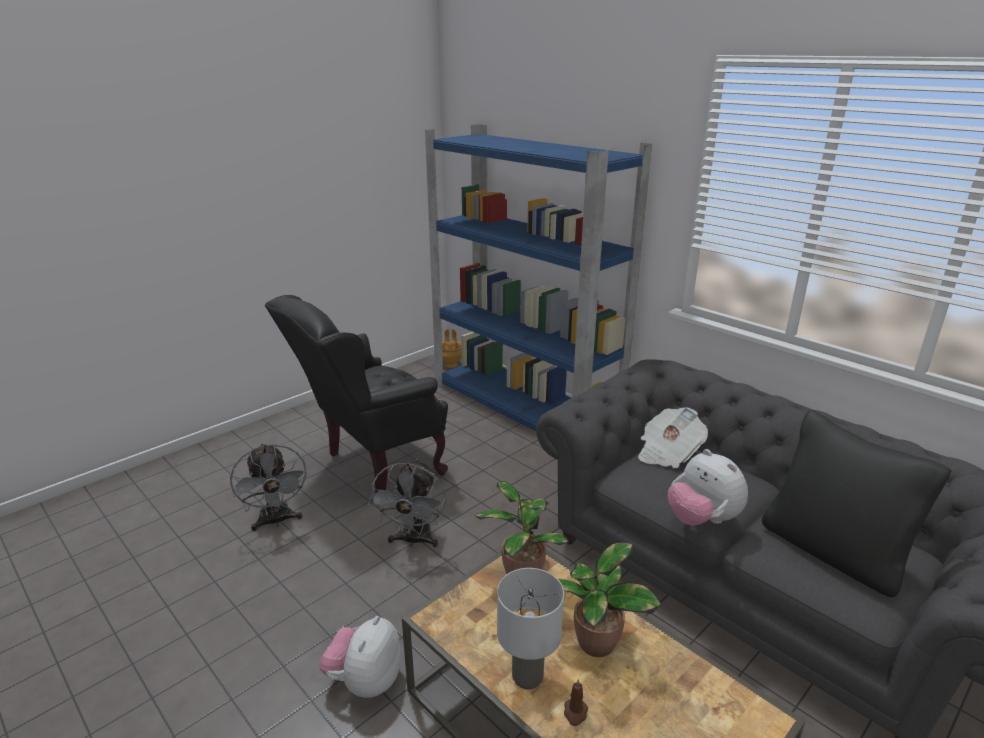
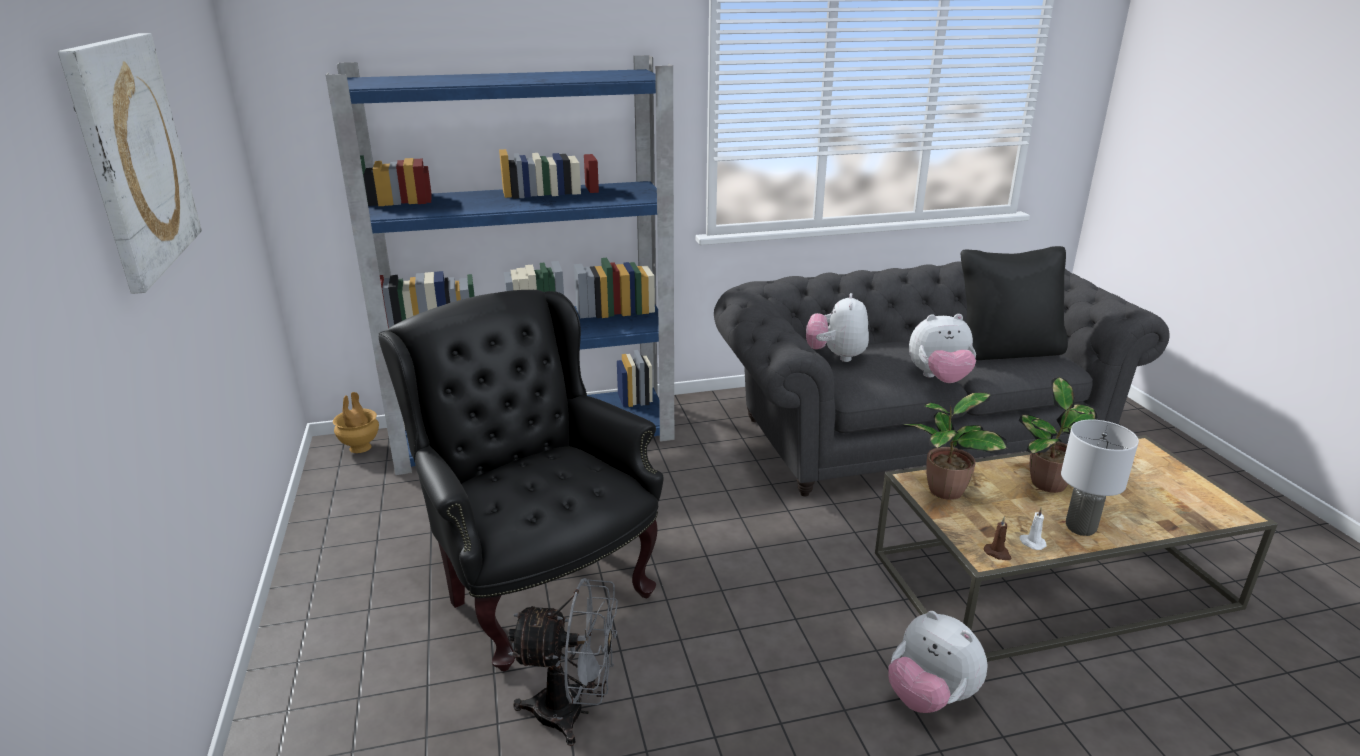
camera: 60 degrees left, 0 degrees up
black armchair [265,295,448,494] -> black armchair turned 150 degrees clockwise [379,290,664,671]
grey fan [368,458,446,547] -> none
brown candle [564,679,588,726] -> brown candle moved to [984,516,1011,560]
newspaper [638,407,708,468] -> plush toy [806,293,869,362]
none -> picture [58,33,202,294]
none -> white candle [1019,508,1046,550]

